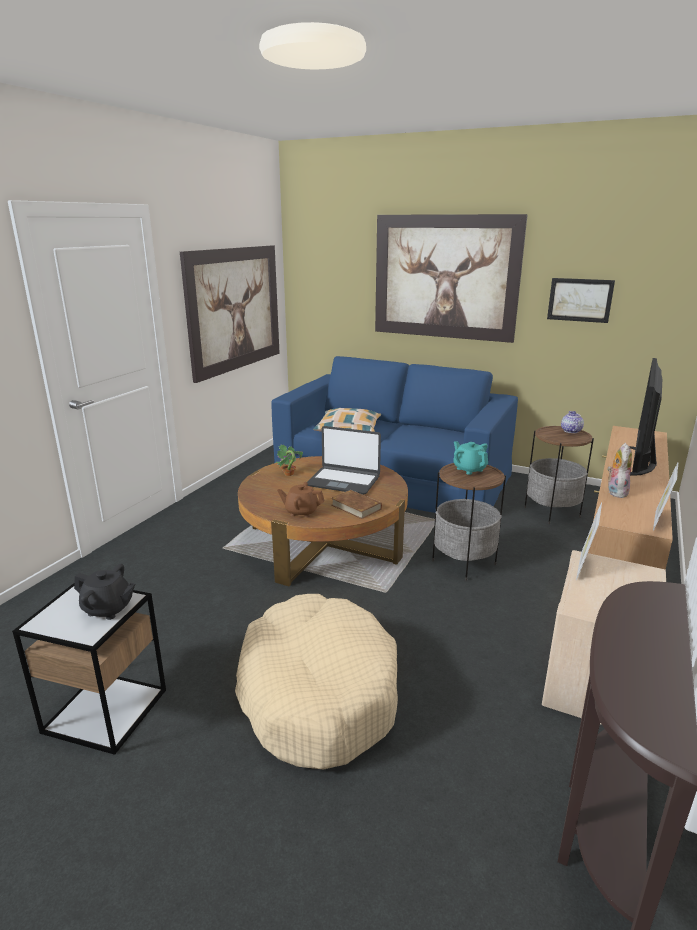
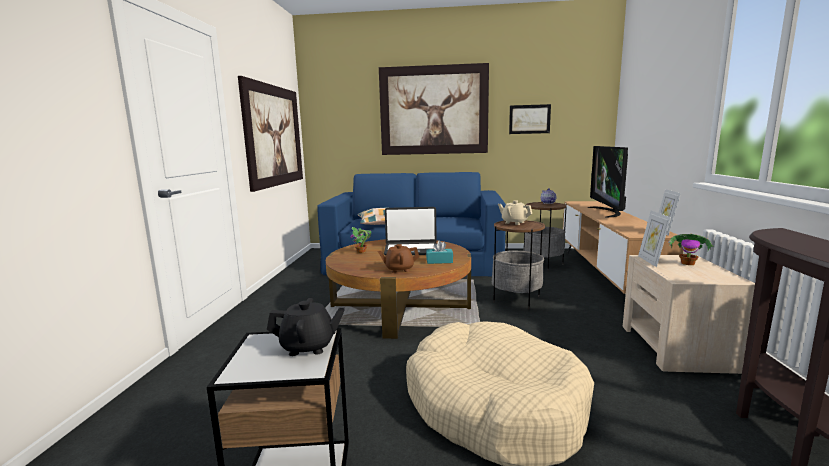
camera: 20 degrees left, 10 degrees down
brown book [331,490,382,519] -> turquoise tissue box [426,240,453,264]
turquoise teapot [453,441,488,475] -> beige teapot [498,200,532,225]
plush toy [607,443,632,498] -> none
none -> potted plant [668,234,714,265]

